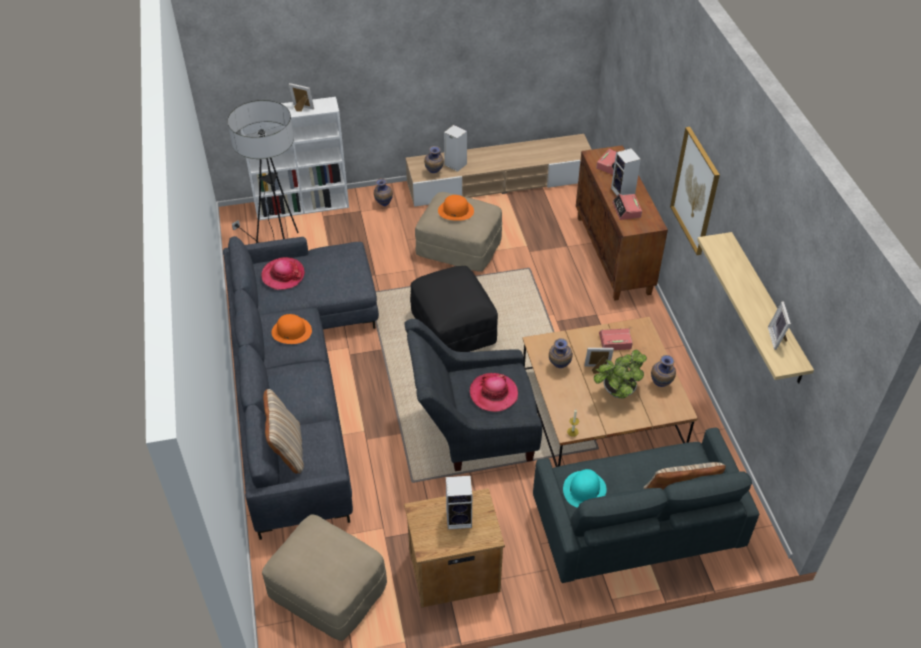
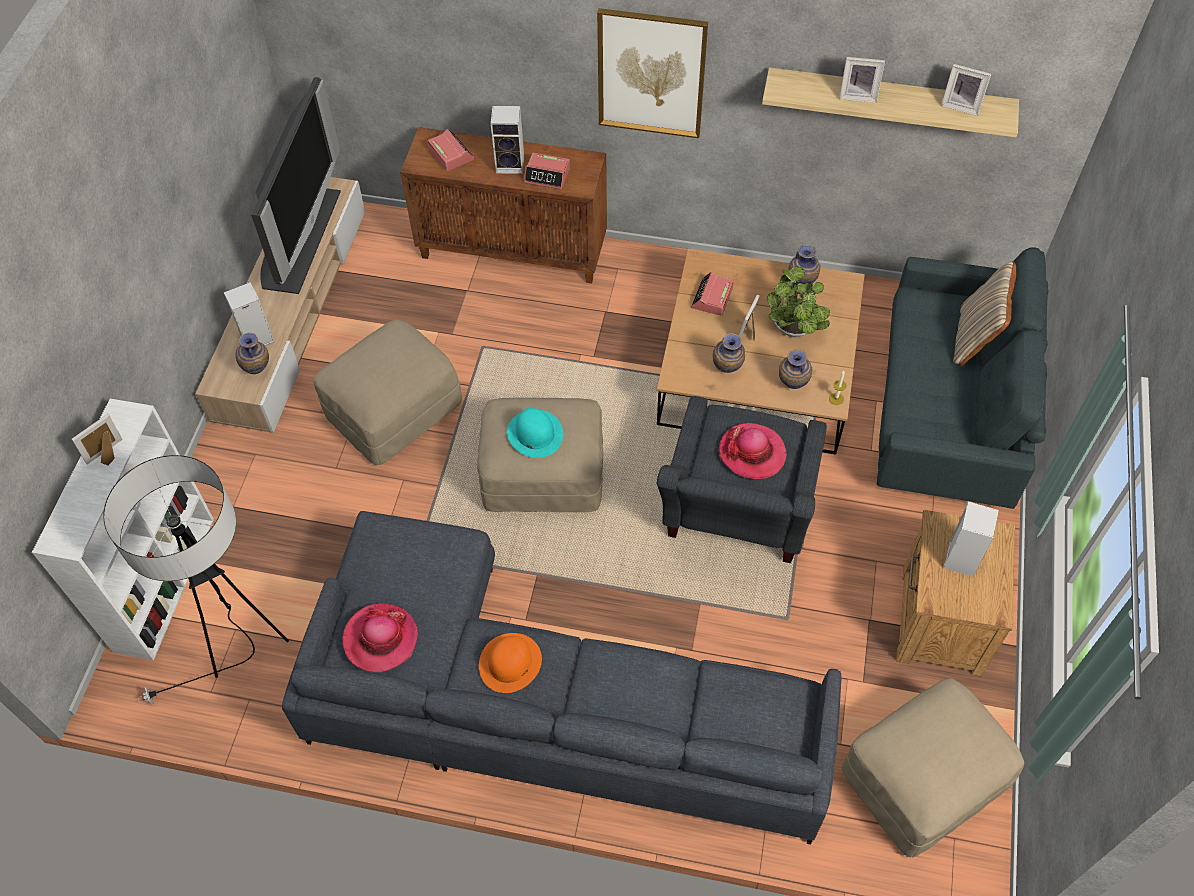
camera: 65 degrees left, 10 degrees up
beige pillow [263,389,304,474] -> none
vase [374,178,393,207] -> vase moved to [779,349,812,389]
black ottoman [410,266,498,352] -> beige ottoman [477,398,603,512]
orange hat [438,195,474,221] -> none
turquoise hat [563,469,607,508] -> turquoise hat moved to [507,408,563,458]
none -> television [251,77,341,294]
none -> picture frame [839,57,885,103]

